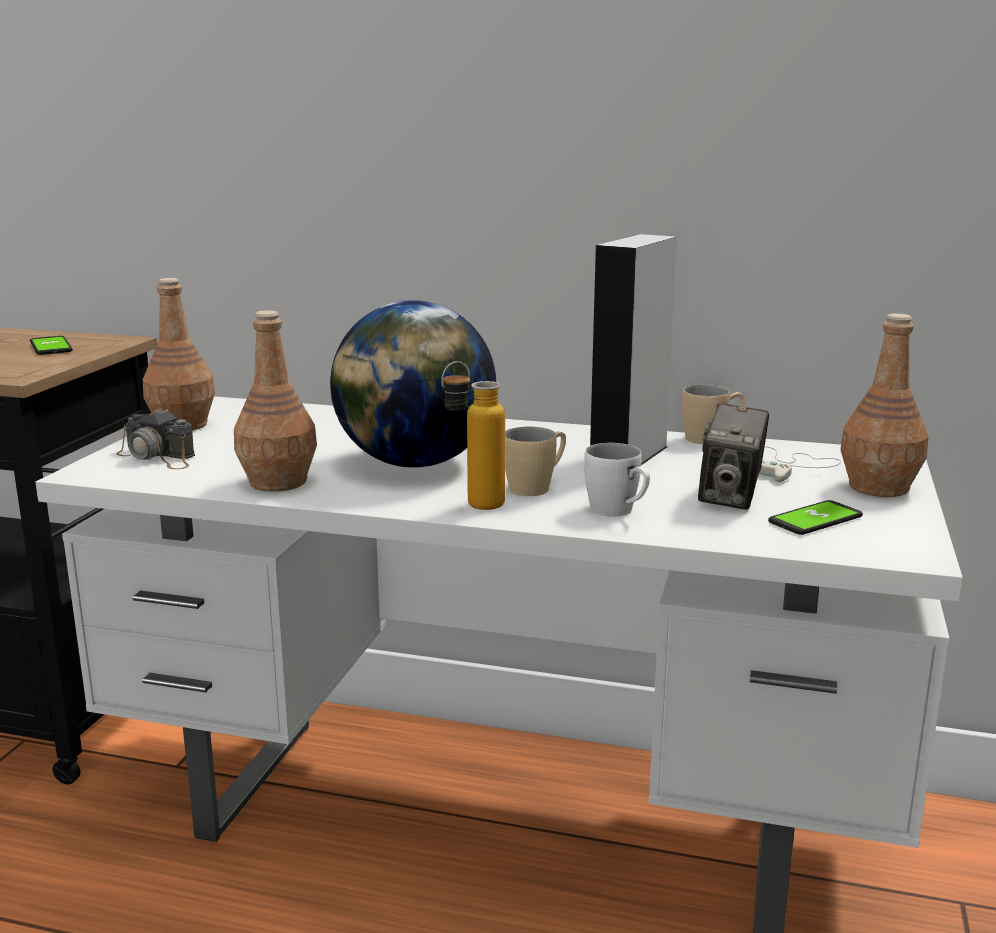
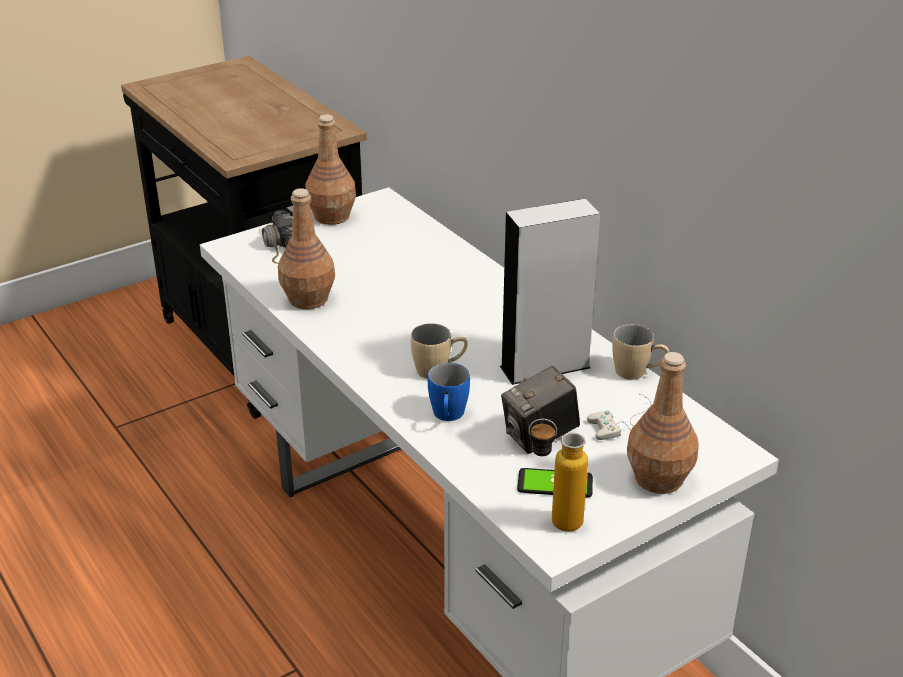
camera: 40 degrees right, 15 degrees up
phone [30,336,73,355] -> none
globe [330,300,496,468] -> none
bottle [441,361,505,510] -> bottle moved to [528,419,588,532]
white mug [584,443,650,517] -> blue mug [427,363,470,421]

